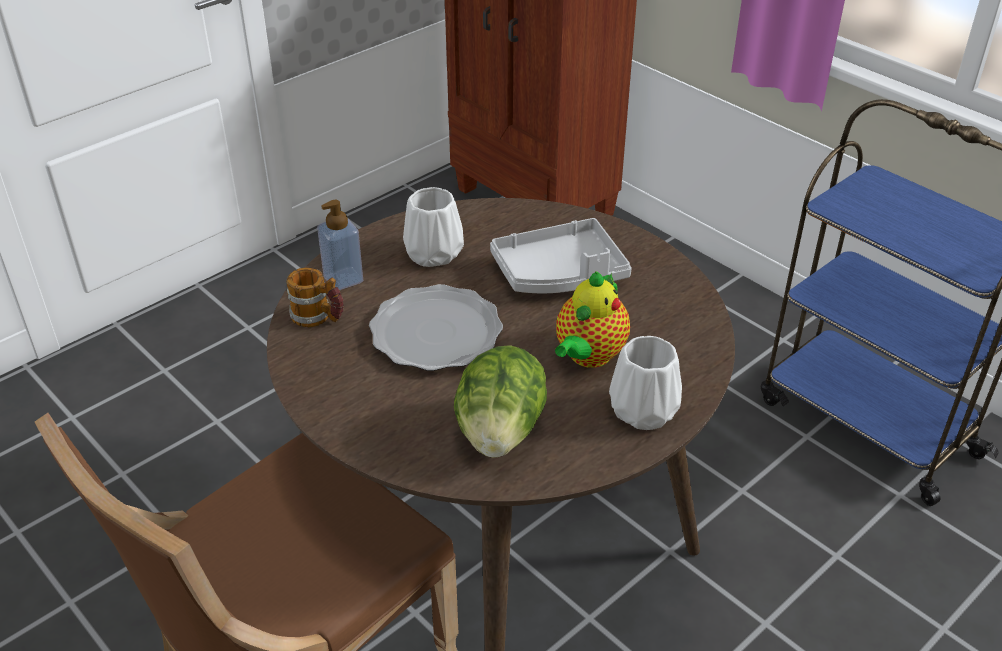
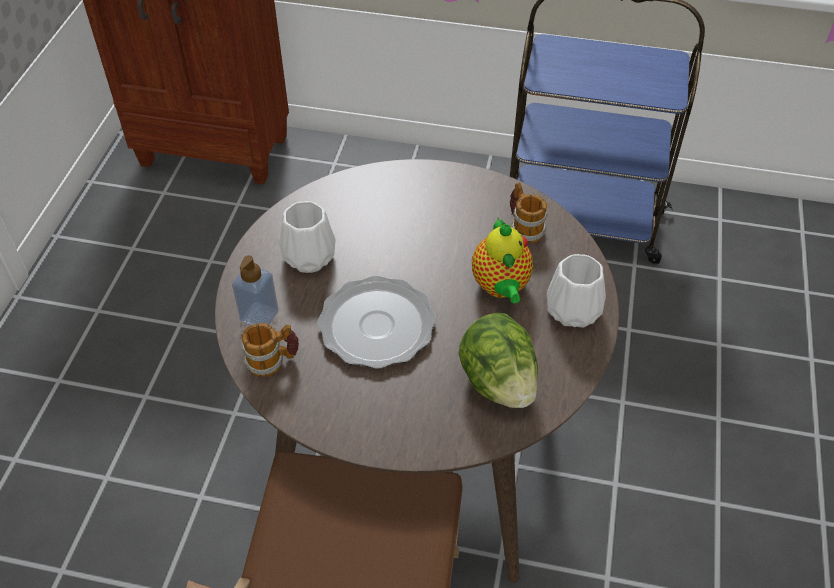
camera: 35 degrees left, 10 degrees up
grey tray [490,218,632,293] -> none
none -> mug [510,183,548,244]

